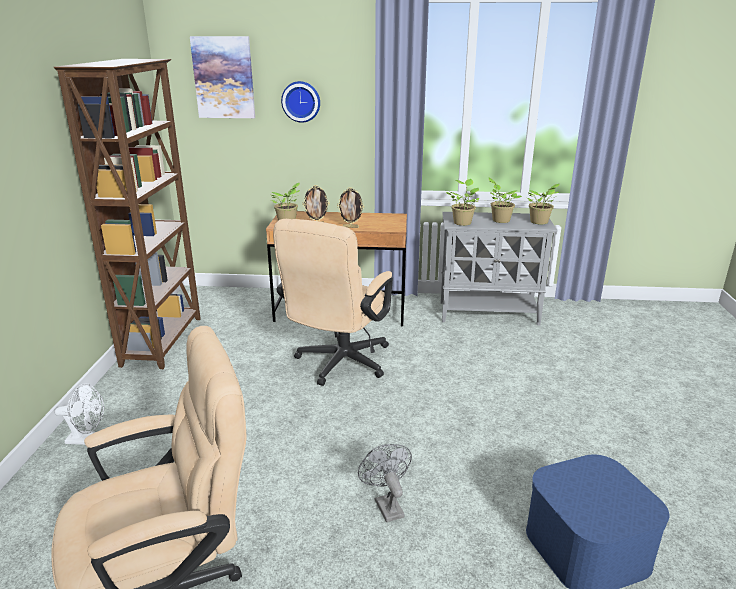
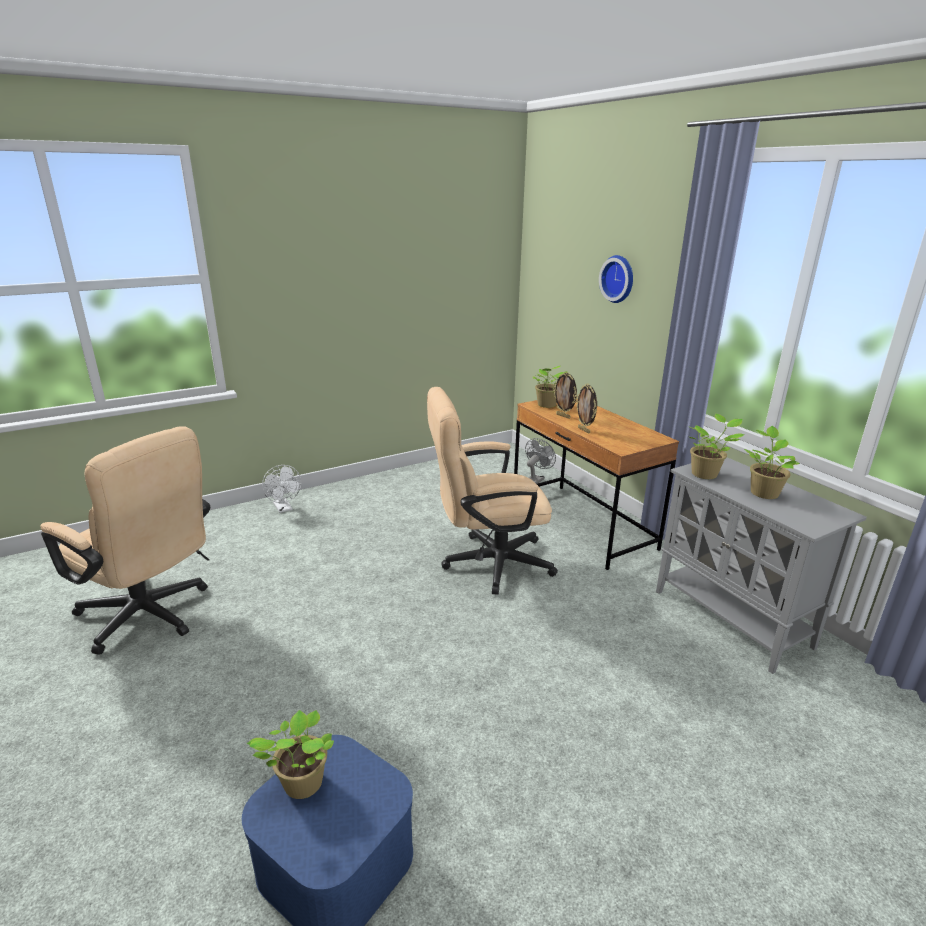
camera: 55 degrees right, 0 degrees up
brown bookcase [54,59,201,369] -> none
picture [190,36,255,118] -> none
grey fan [358,444,412,522] -> grey fan moved to [525,438,556,484]
potted plant [527,184,560,225] -> potted plant moved to [247,710,334,799]

